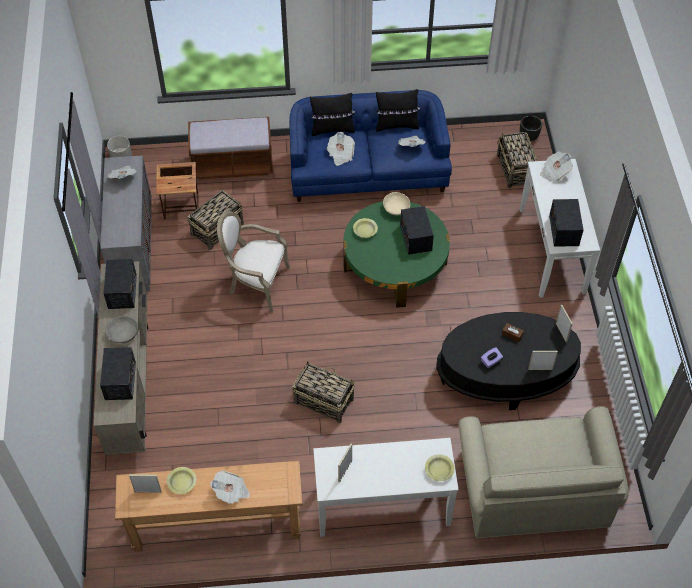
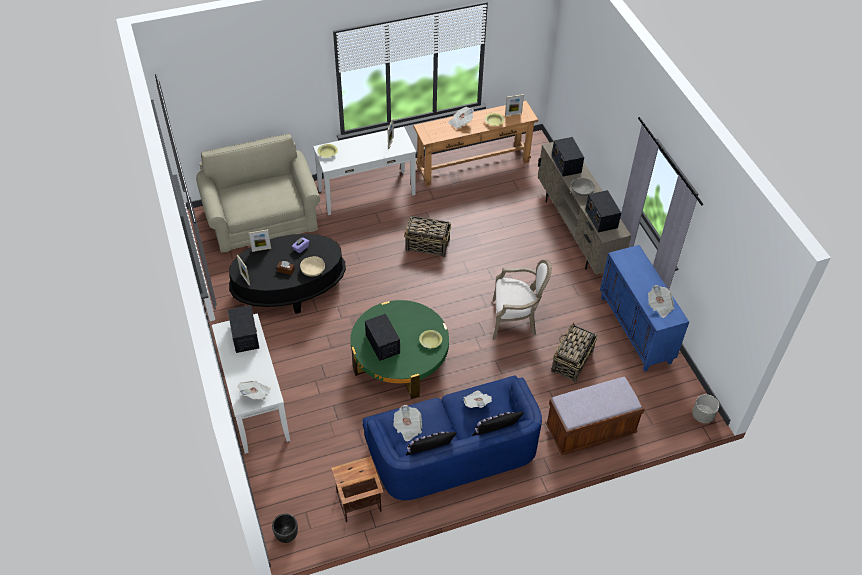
camera: 165 degrees right, 5 degrees down
grey cabinet [100,155,152,291] -> blue cabinet [600,245,689,372]
side table [156,162,199,220] -> side table moved to [331,456,383,522]
beige bowl [383,192,410,215] -> beige bowl moved to [300,256,325,277]
basket [497,132,538,188] -> none

